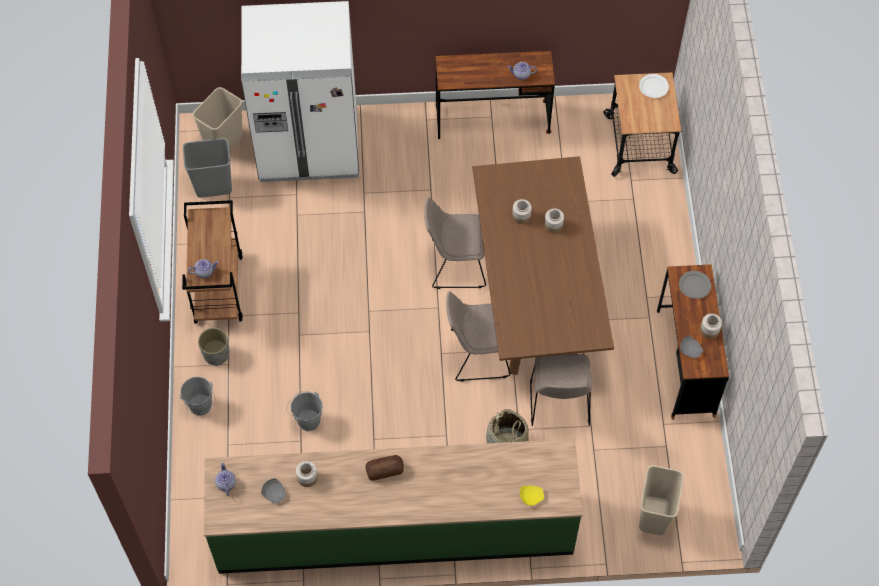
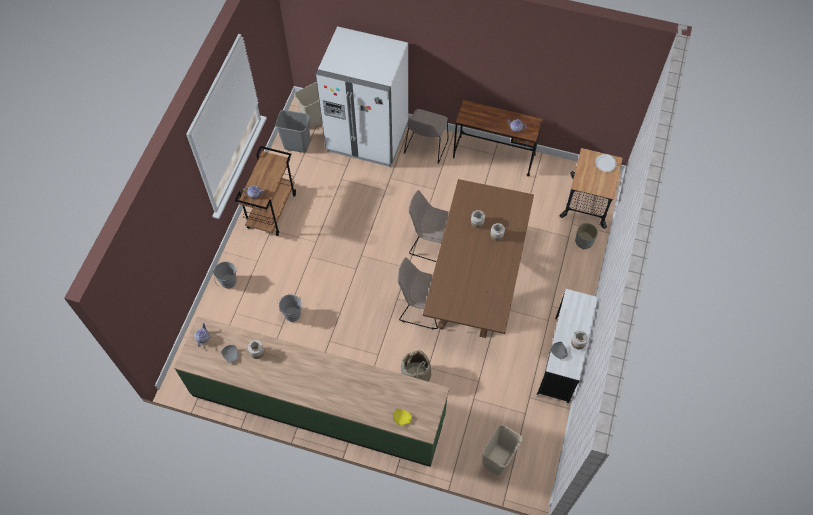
camera: 20 degrees right, 0 degrees up
grey planter [198,328,229,366] -> grey planter moved to [575,223,598,249]
bread [365,455,404,481] -> none
beige chair [530,354,592,426] -> beige chair moved to [404,109,448,164]
brown desk [657,264,729,420] -> white desk [537,289,598,405]
grey plate [679,271,711,299] -> none

